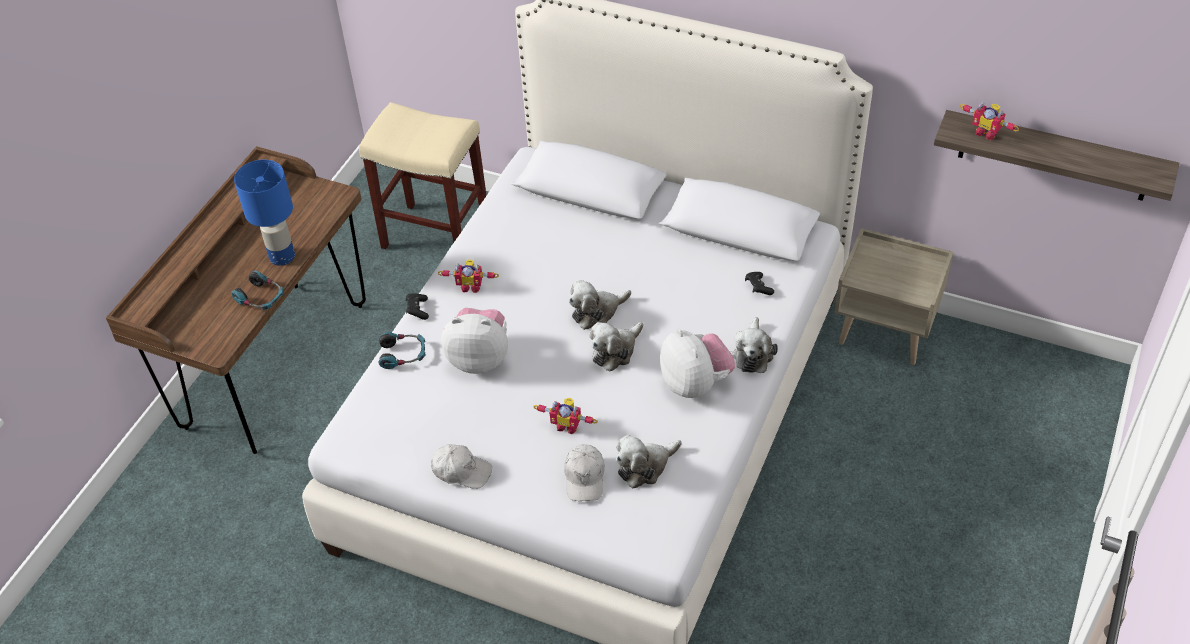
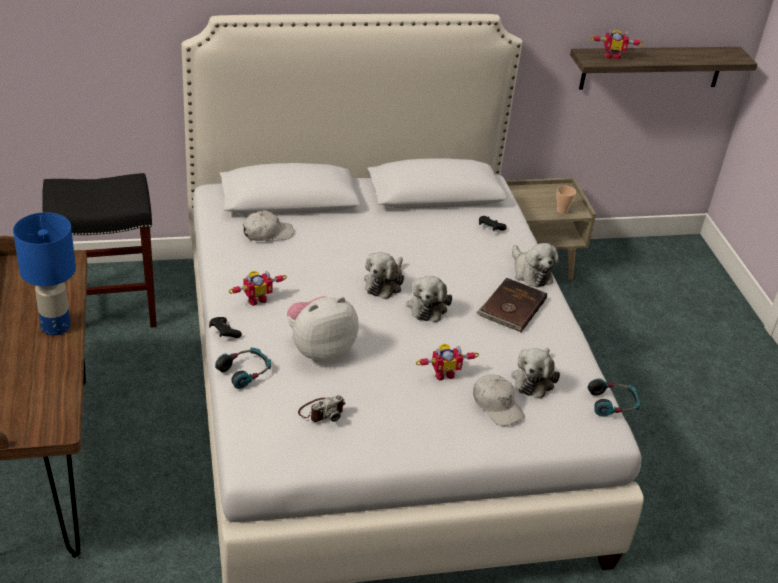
camera: 40 degrees left, 10 degrees down
headphones [231,271,283,310] -> headphones moved to [588,378,641,416]
beige stool [359,102,487,249] -> black stool [42,173,157,328]
white cap [431,444,492,489] -> white cap moved to [243,210,294,241]
plush toy [660,329,735,398] -> brown book [476,278,547,332]
none -> camera [298,395,346,422]
none -> cup [557,186,576,214]

